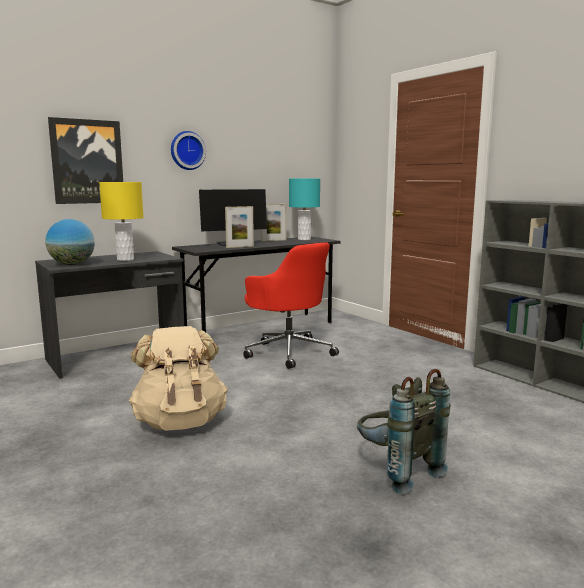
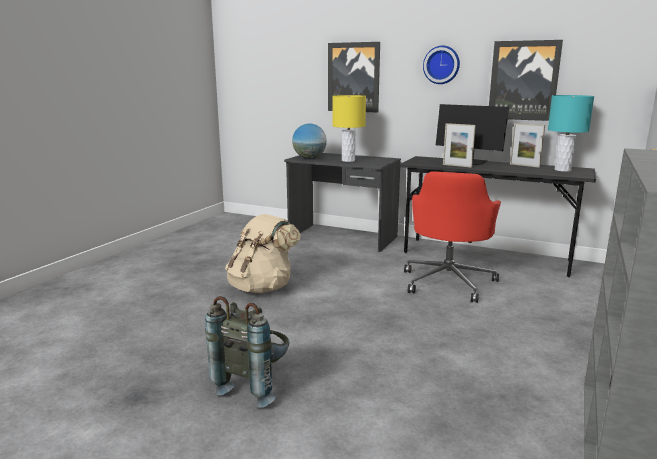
camera: 60 degrees right, 5 degrees up
none -> picture [489,40,563,121]

